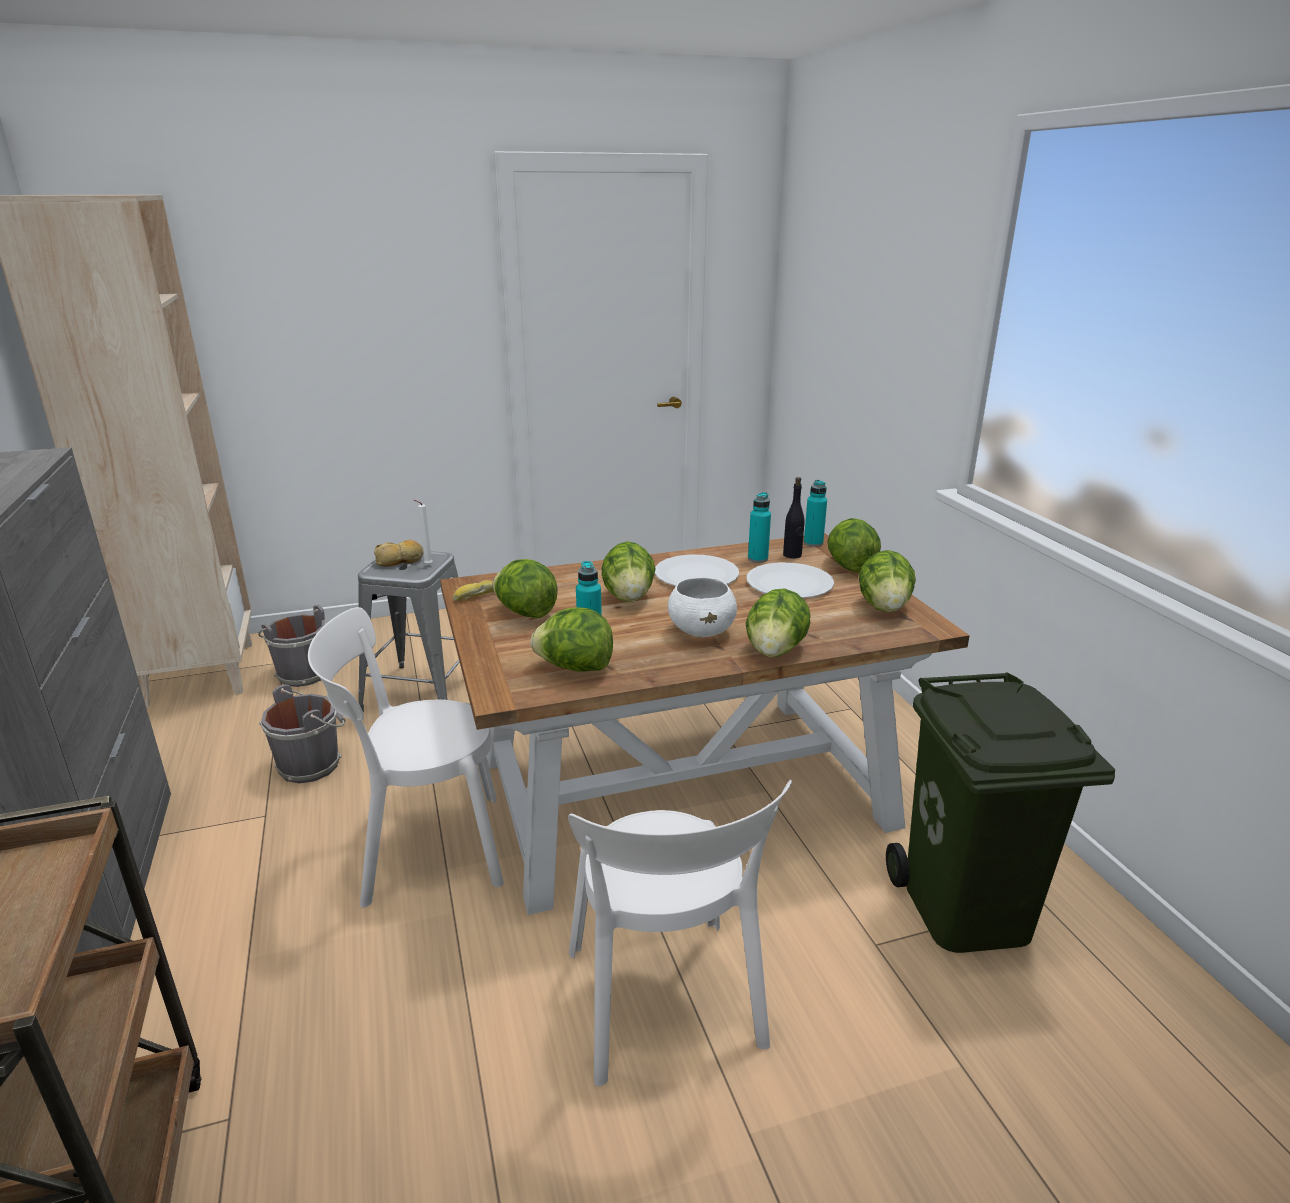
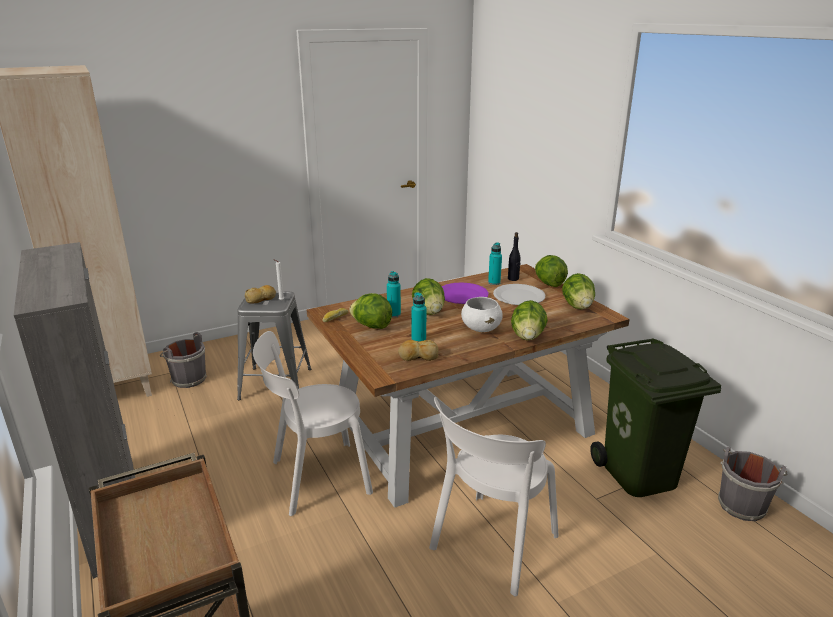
camera: 10 degrees left, 0 degrees up
grey bucket [259,684,346,784] -> grey bucket moved to [718,447,788,521]
lettuce [531,607,613,672] -> bread [398,340,438,361]
white chair [568,780,792,1086] -> white chair turned 60 degrees clockwise [429,397,559,596]
white plate [655,555,739,586] -> purple plate [441,282,489,304]
turquoise bottle [804,480,827,547] -> turquoise bottle moved to [387,271,401,318]

